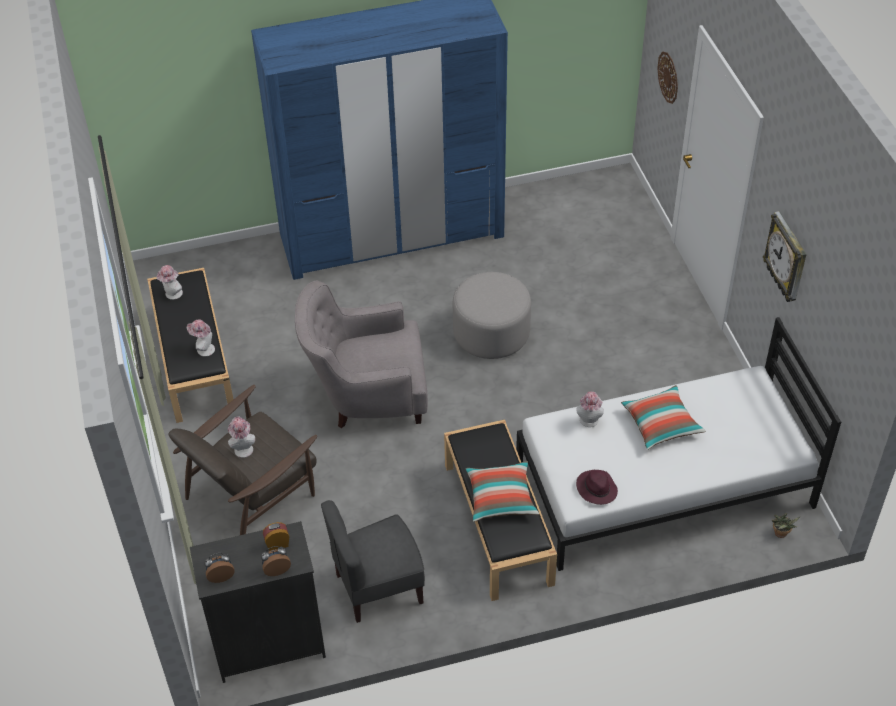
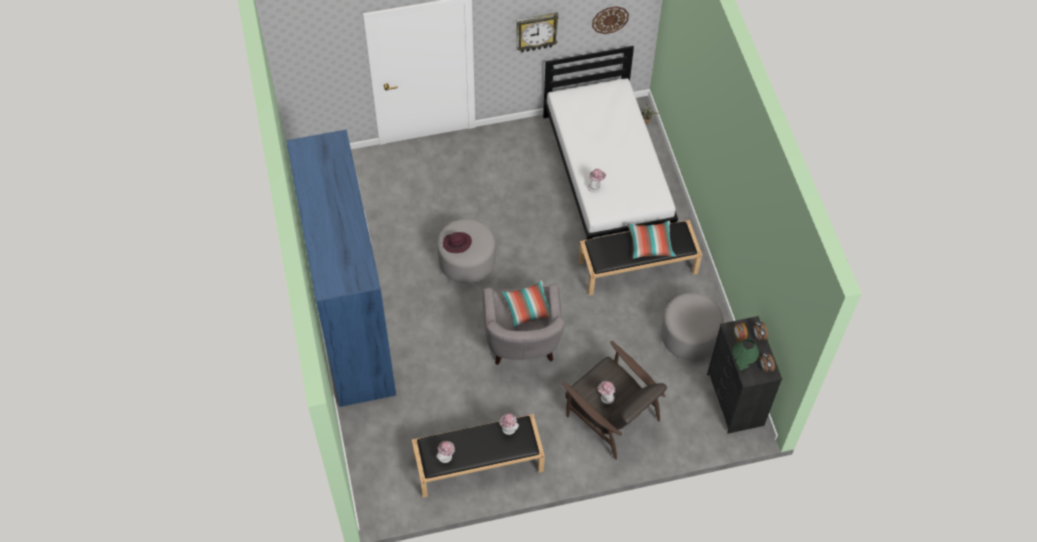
camera: 90 degrees left, 10 degrees up
grey chair [321,500,425,623] -> grey ottoman [661,293,724,360]
purple hat [576,470,618,505] -> purple hat moved to [443,232,472,253]
pillow [621,385,706,450] -> pillow moved to [500,280,550,328]
wall clock [657,52,678,104] -> wall clock moved to [592,6,629,34]
none -> green table lamp [733,339,759,370]

